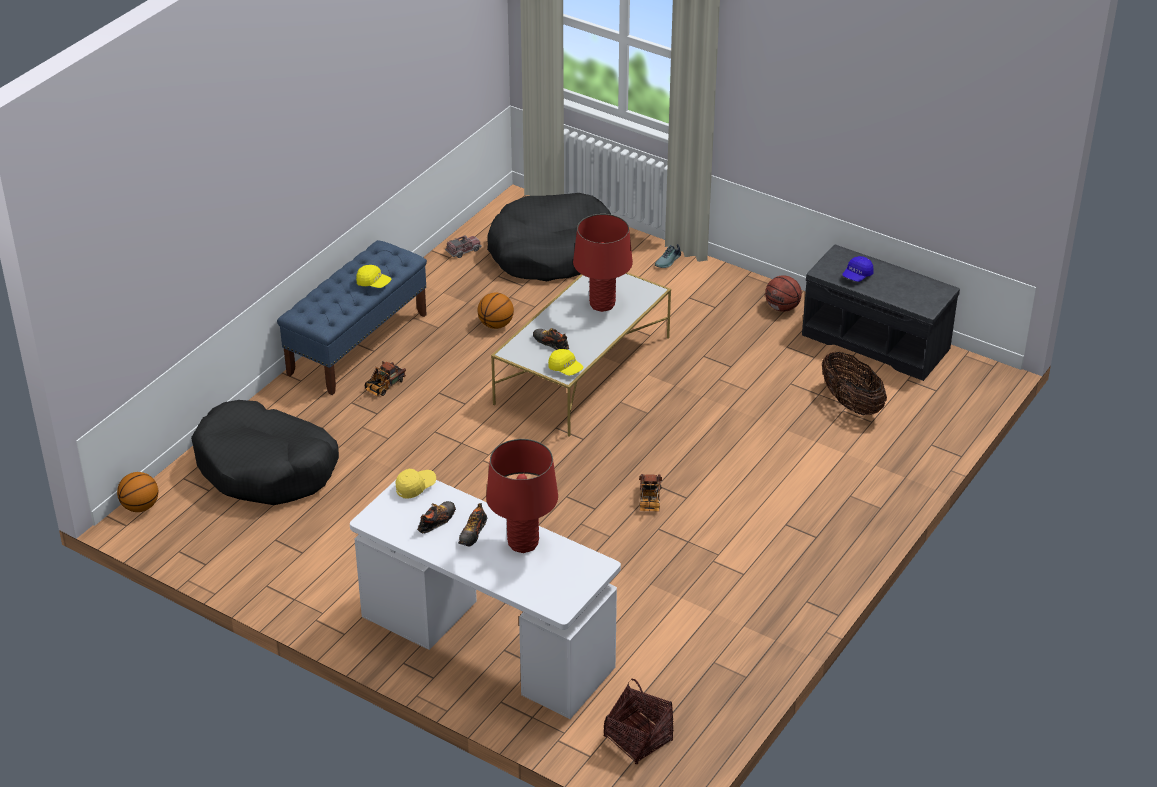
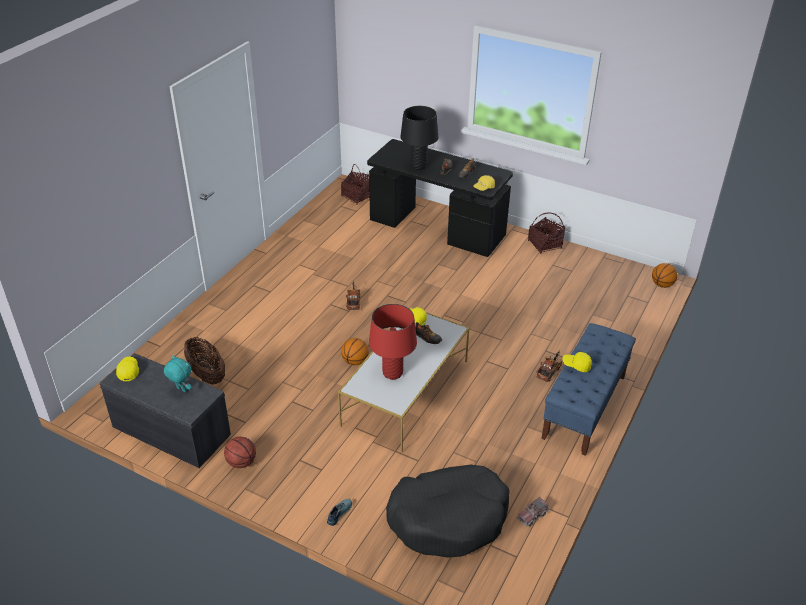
camera: 175 degrees right, 0 degrees up
black dog bed [191,400,339,505] -> none
white desk [350,471,621,719] -> black desk [367,139,513,257]
basketball [477,292,514,329] -> basketball moved to [341,338,369,365]
red table lamp [486,439,558,553] -> black table lamp [400,106,438,170]
blue cap [842,256,874,282] -> turquoise plush toy [164,356,192,392]
none -> yellow cap [116,357,139,381]
none -> basket [528,212,565,254]

